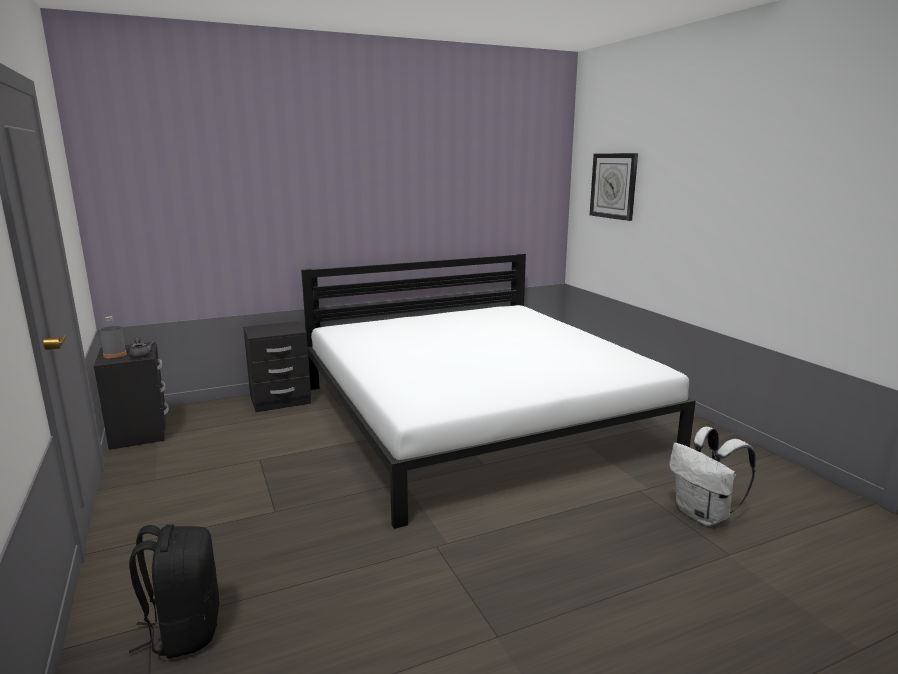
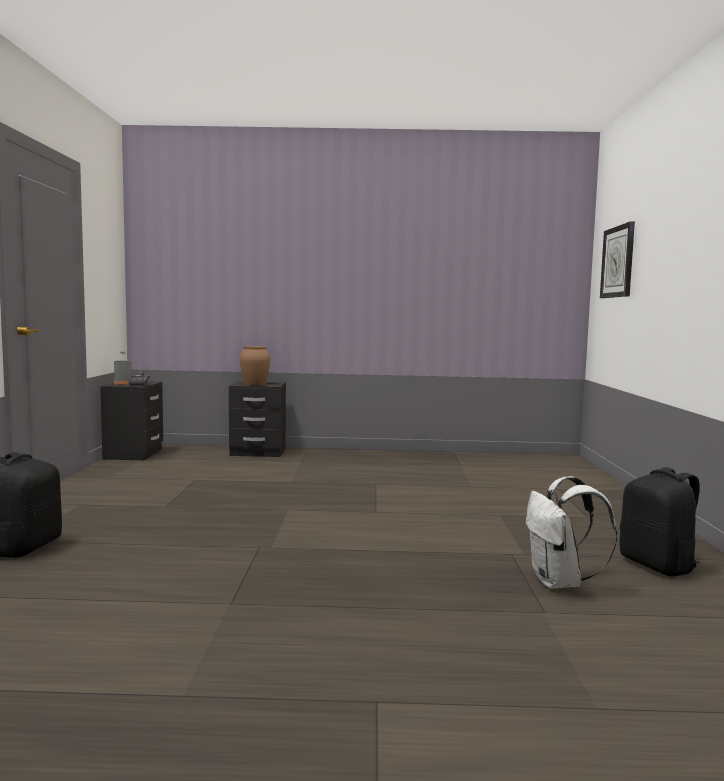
camera: 25 degrees right, 10 degrees down
white bed [301,254,696,529] -> none
none -> brown vase [240,346,270,385]
none -> black backpack [619,467,700,577]

